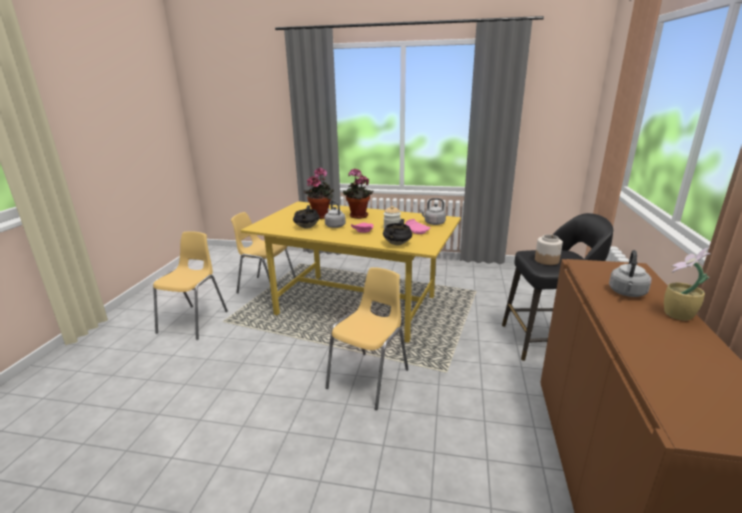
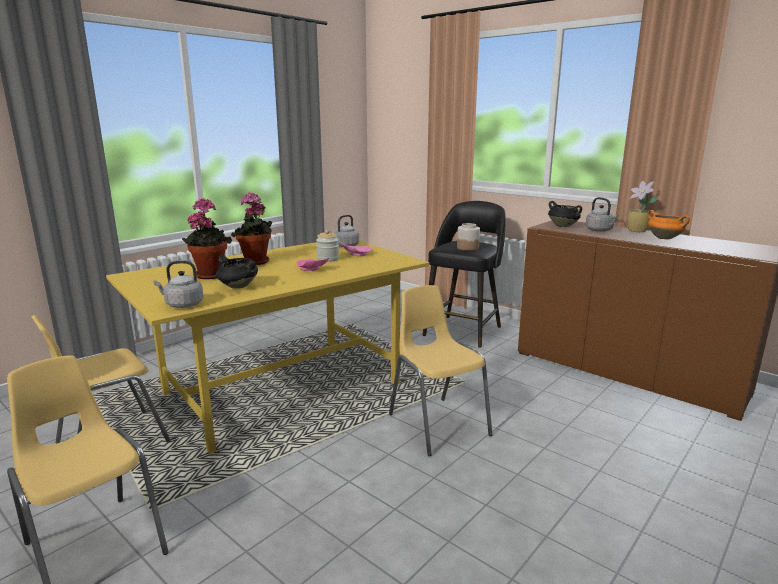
camera: 60 degrees left, 5 degrees down
grey kettle [325,200,346,228] -> grey kettle moved to [153,261,203,308]
black cooking pot [383,219,412,245] -> black cooking pot moved to [548,201,582,227]
none -> orange cooking pot [647,210,690,239]

